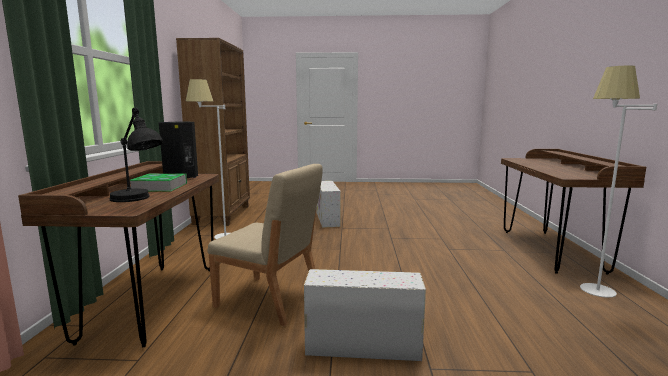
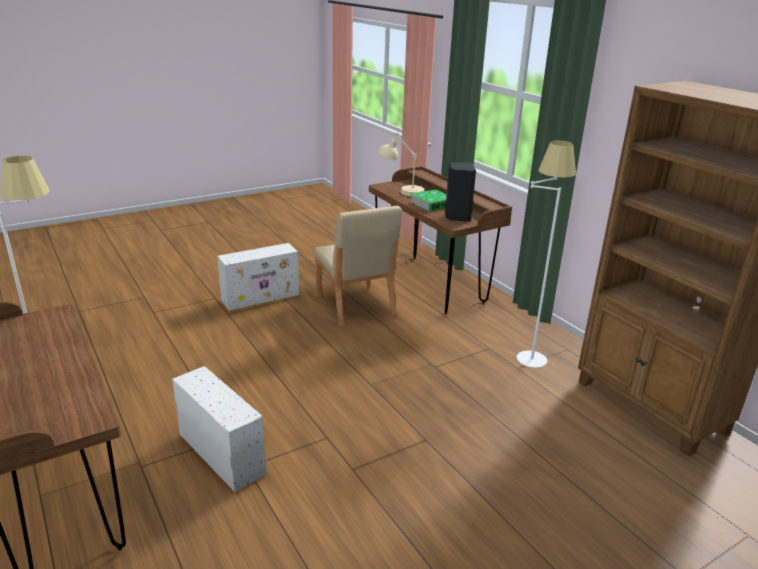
camera: 145 degrees right, 15 degrees up
black table lamp [110,108,164,202] -> beige table lamp [378,132,424,196]
beige chair [208,164,323,326] -> beige chair turned 105 degrees counterclockwise [314,206,402,327]
white storage box [317,181,341,228] -> white storage box moved to [172,366,266,492]

